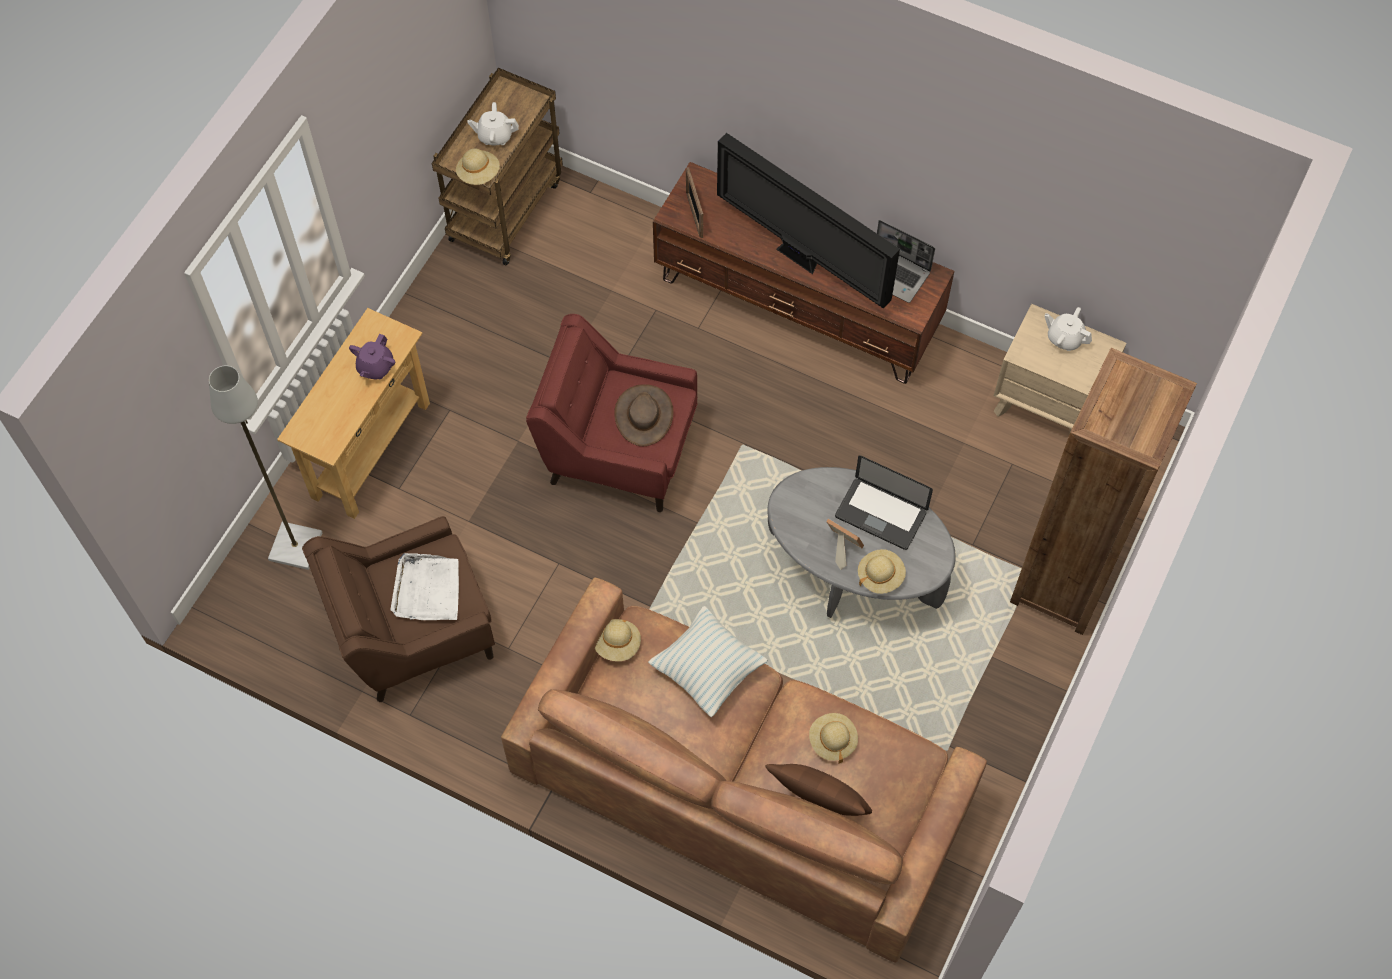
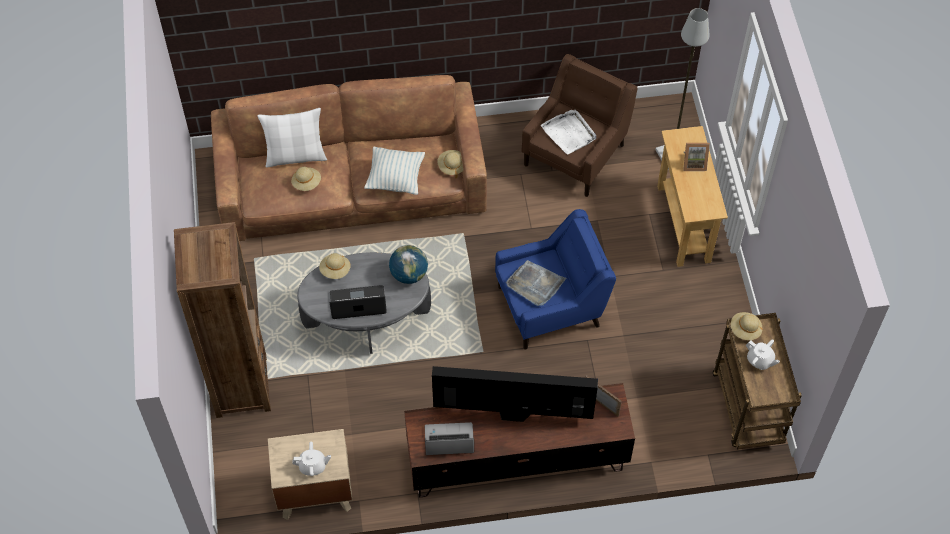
camera: 145 degrees right, 5 degrees down
purple teapot [349,334,395,379] -> none
white teapot [467,102,519,145] -> white teapot turned 75 degrees clockwise [746,339,780,370]
red armchair [526,314,697,512] -> blue armchair [495,209,616,350]
brown hat [614,384,673,446] -> grey tray [506,260,567,306]
brown pillow [766,764,872,816] -> white pillow [257,108,327,168]
picture frame [826,519,864,570] -> picture frame moved to [683,143,710,171]
none -> globe [389,245,428,284]

